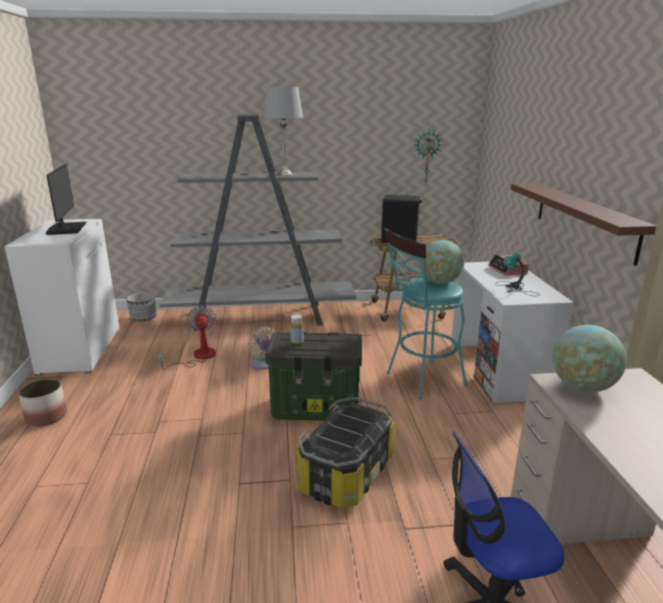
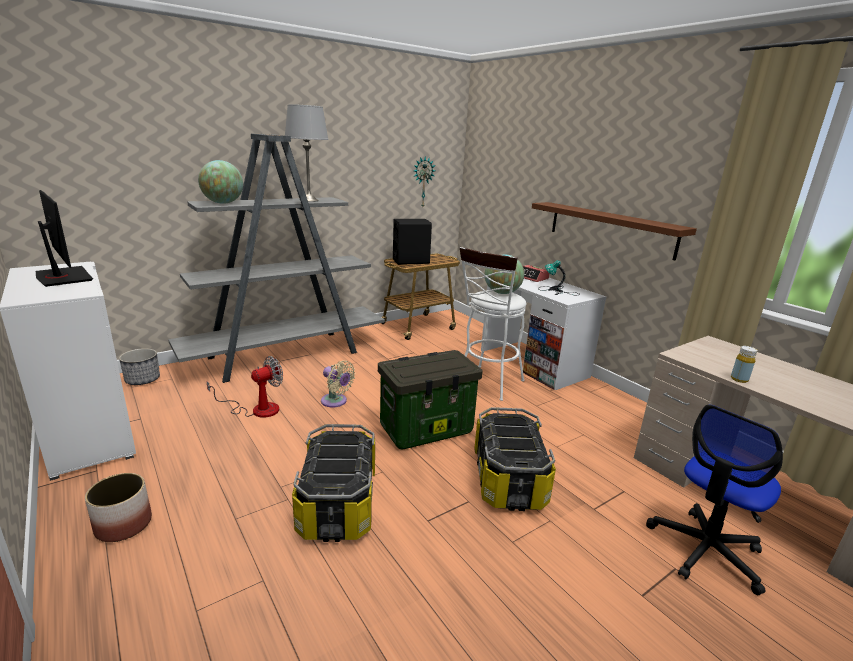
camera: 30 degrees left, 0 degrees up
fan [157,306,216,370] -> fan turned 90 degrees clockwise [206,356,283,418]
yellow bottle [290,314,304,345] -> yellow bottle moved to [731,346,758,383]
turquoise stool [384,228,467,400] -> white stool [459,247,526,401]
globe [552,325,627,392] -> globe moved to [198,160,243,204]
none -> storage box [292,424,375,542]

